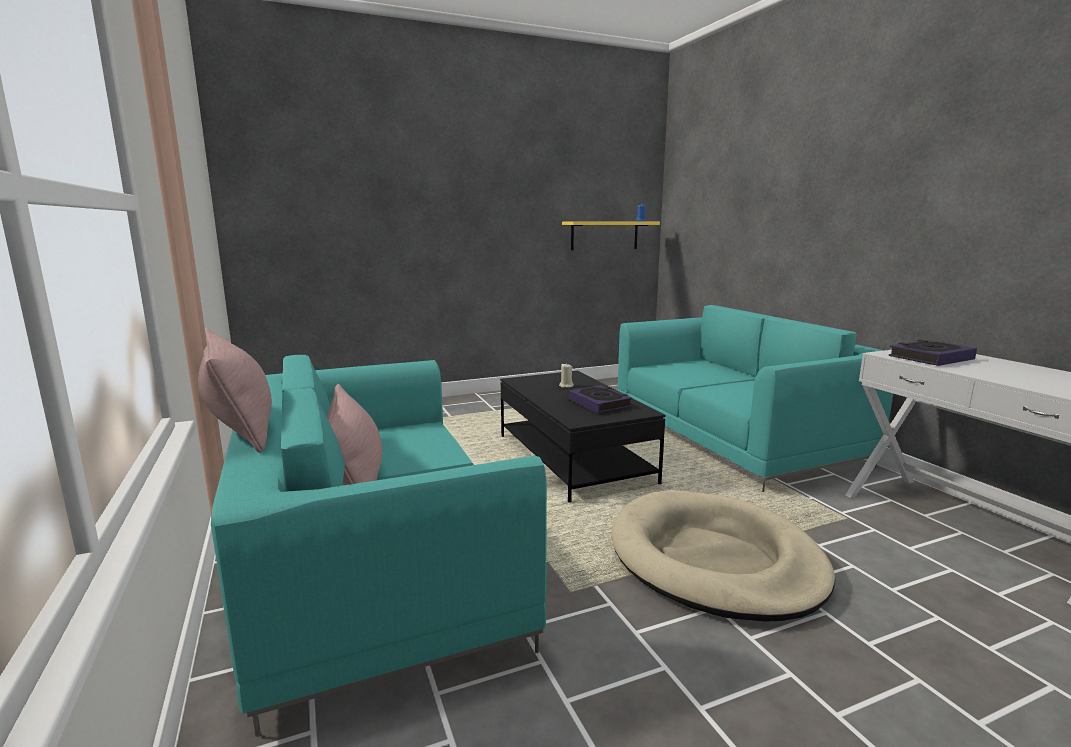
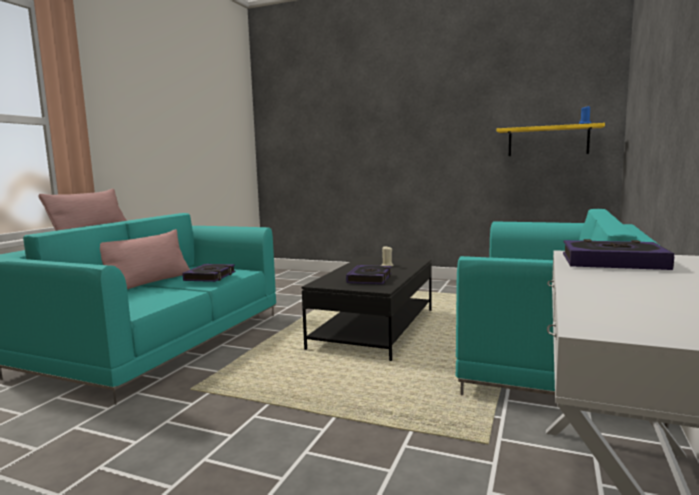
camera: 45 degrees right, 5 degrees down
beige dog bed [612,490,835,622] -> none
none -> book [182,264,236,282]

